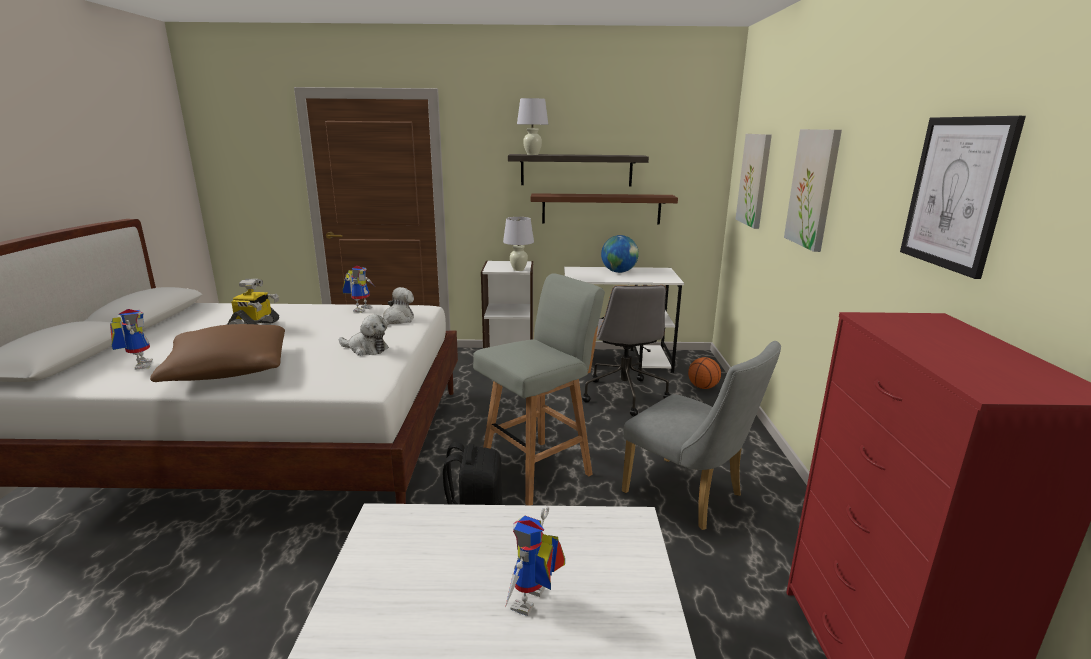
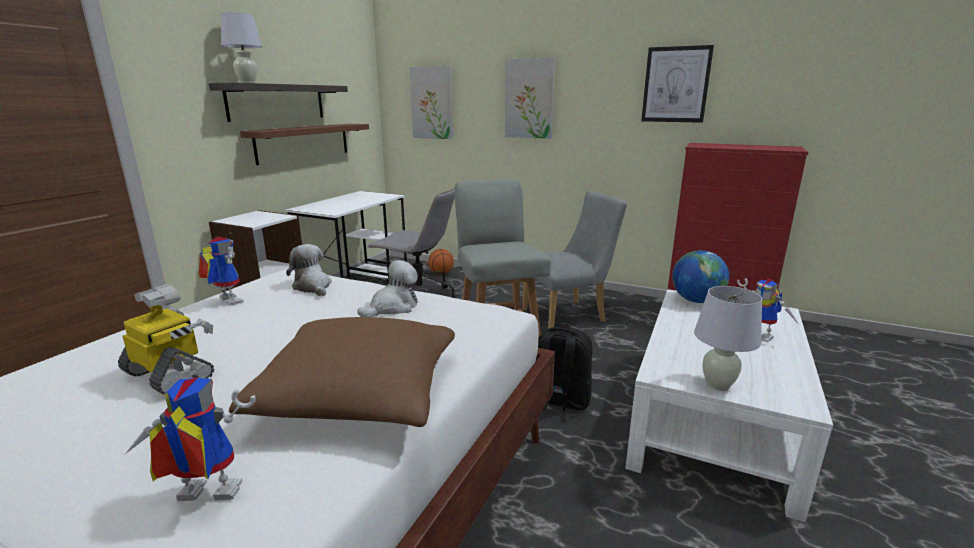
camera: 65 degrees left, 0 degrees up
white table lamp [503,217,534,271] -> white table lamp moved to [694,286,762,391]
globe [601,235,639,273] -> globe moved to [672,250,729,303]

